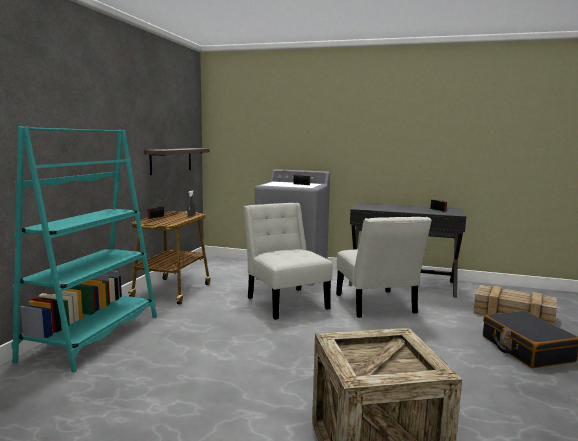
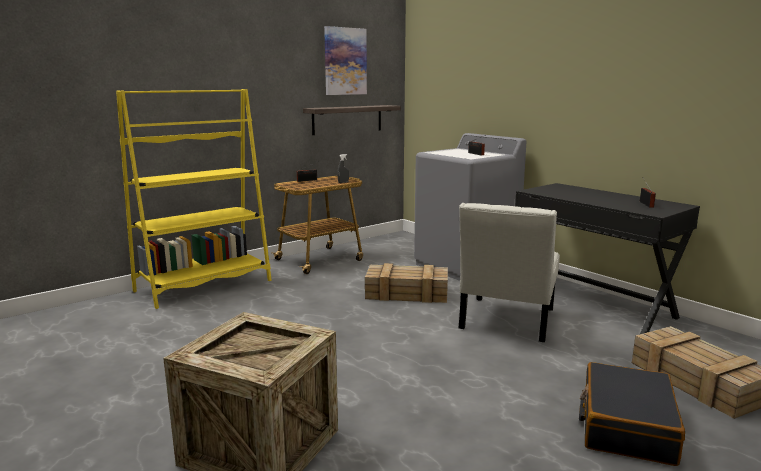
camera: 35 degrees right, 5 degrees up
turquoise bookcase [11,126,157,372] -> yellow bookcase [116,89,272,309]
white chair [243,203,332,320] -> crate [365,263,448,303]
none -> picture [324,26,367,95]

